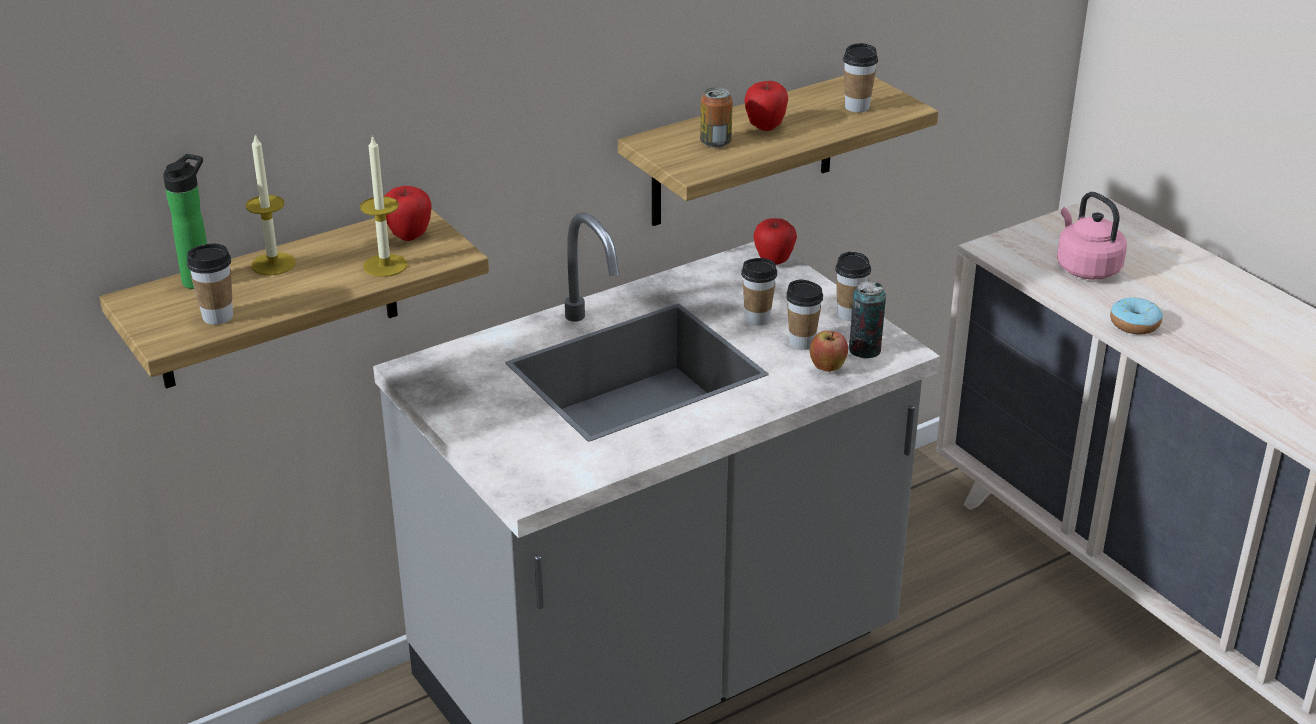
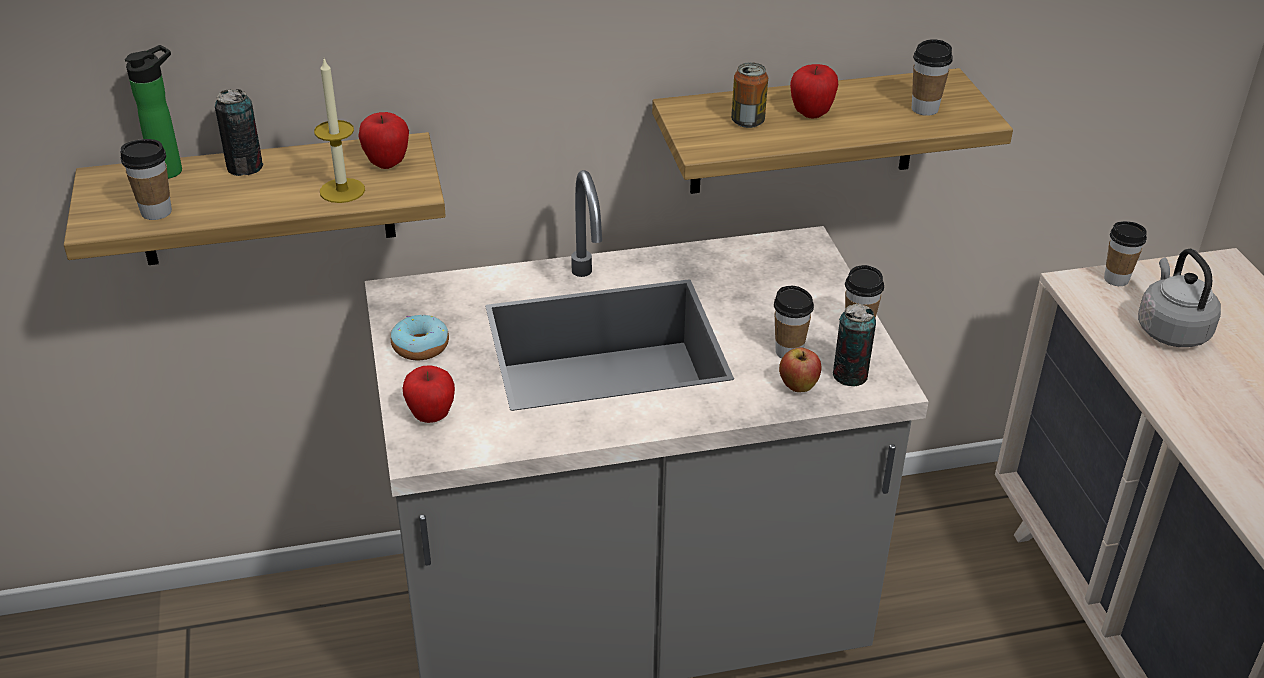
camera: 20 degrees right, 5 degrees up
candle [246,134,296,275] -> can [215,89,263,176]
cup [741,258,777,325] -> cup moved to [1104,221,1147,286]
apple [753,218,797,265] -> apple moved to [403,365,455,423]
pink kettle [1057,192,1127,280] -> grey kettle [1138,249,1221,347]
donut [1110,297,1163,334] -> donut moved to [391,314,449,360]

